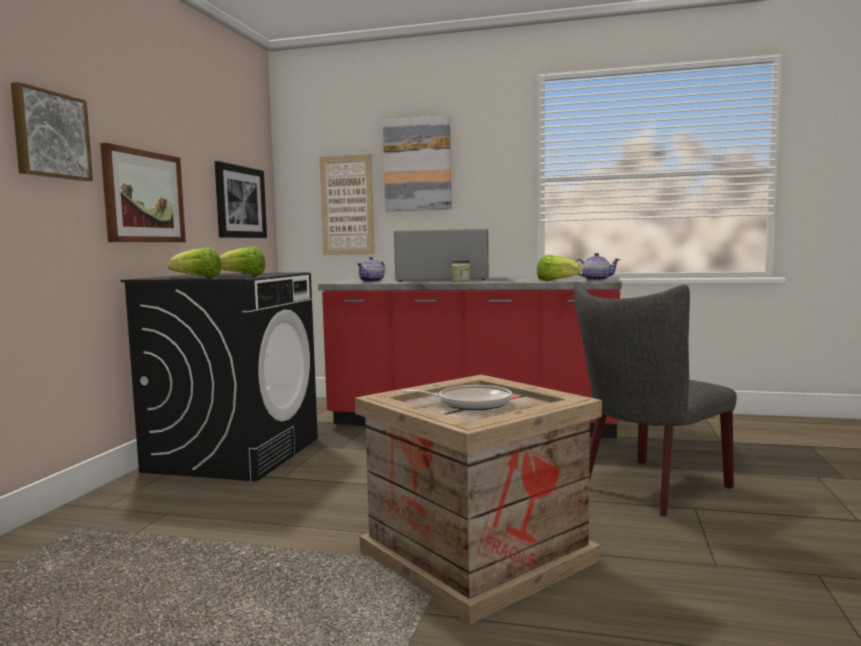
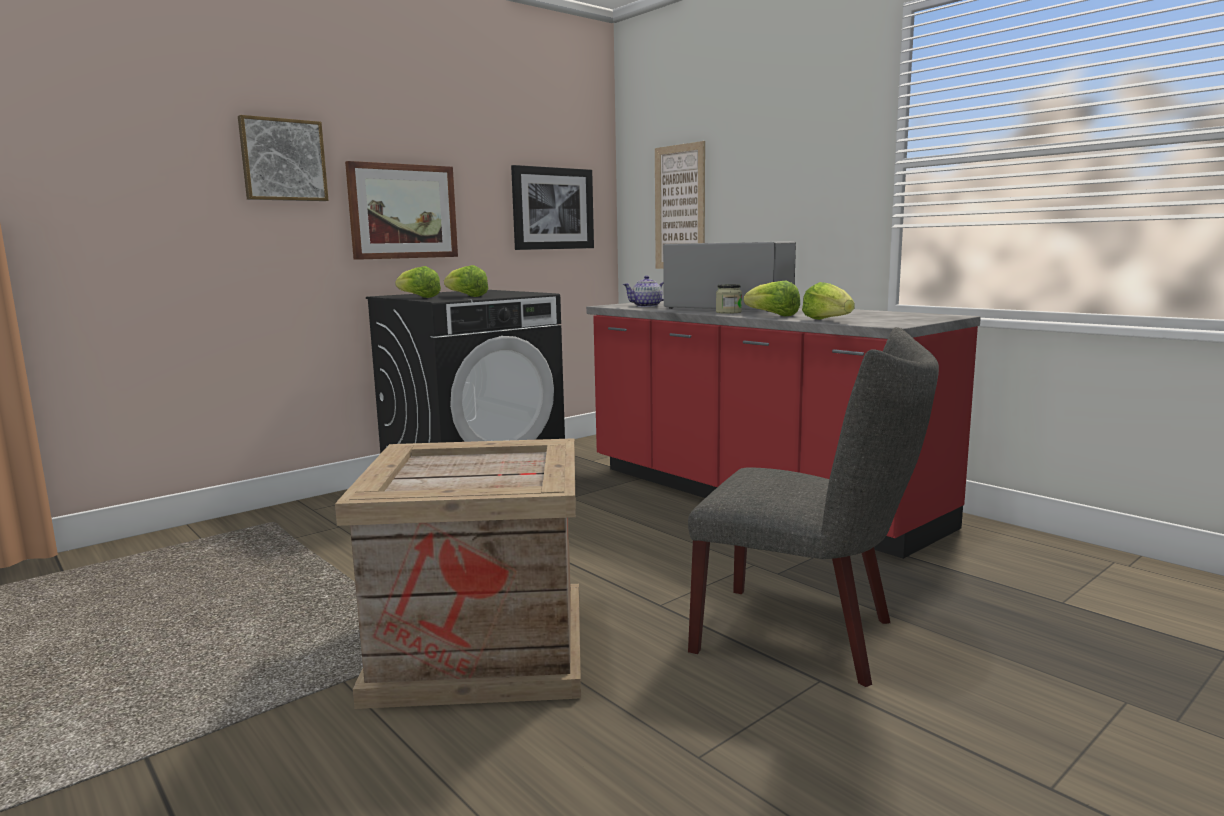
camera: 35 degrees right, 5 degrees up
picture [383,115,451,211] -> none
frying pan [402,385,512,410] -> none
grey chair [574,281,737,517] -> grey chair turned 150 degrees counterclockwise [688,327,939,687]
teapot [575,253,621,281] -> none
none -> lettuce [744,281,800,316]

